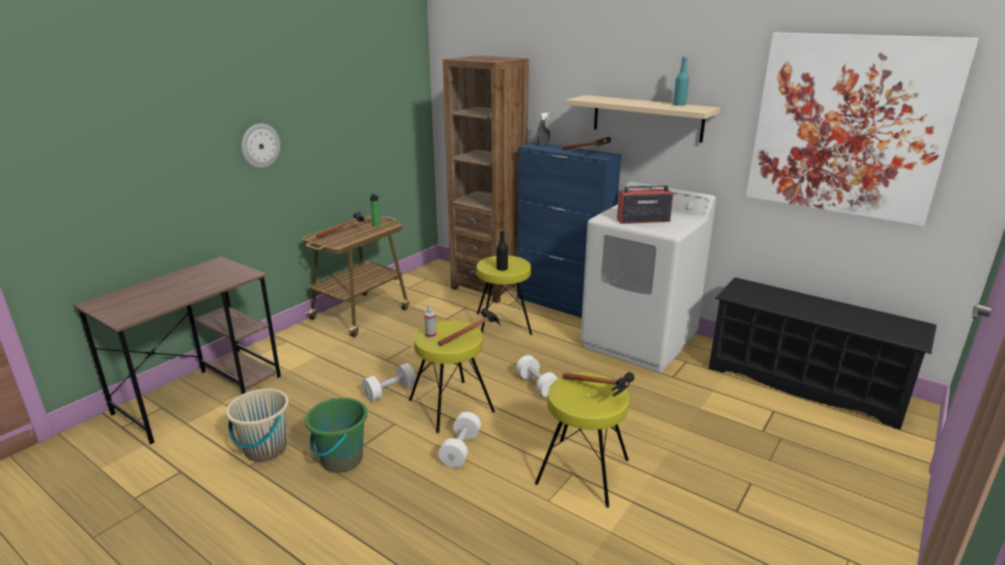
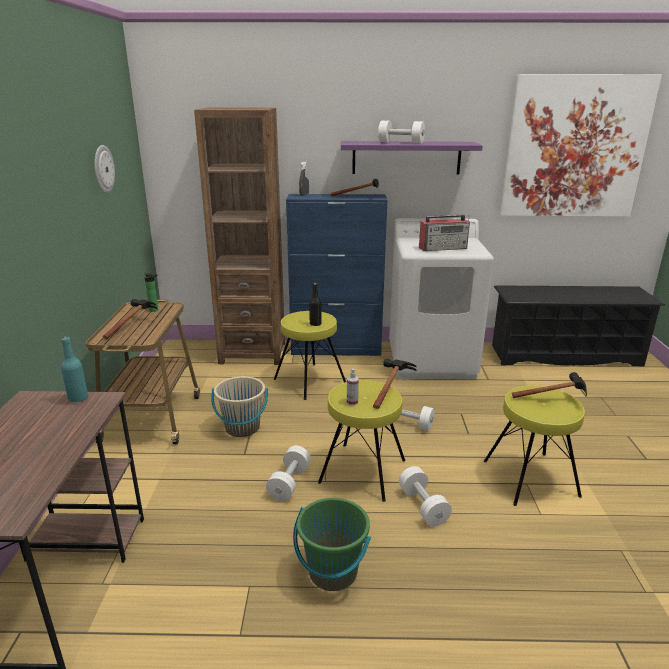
camera: 35 degrees left, 0 degrees up
beige bucket [226,389,289,462] -> beige bucket moved to [211,376,268,437]
wall clock [241,124,281,168] -> wall clock moved to [94,145,115,194]
beige shelf [566,95,720,143] -> purple shelf [341,141,483,175]
radio [617,182,673,224] -> radio turned 150 degrees counterclockwise [419,214,470,251]
turquoise bottle [673,57,689,106] -> turquoise bottle moved to [61,337,88,403]
none -> white dumbbell [378,121,425,144]

